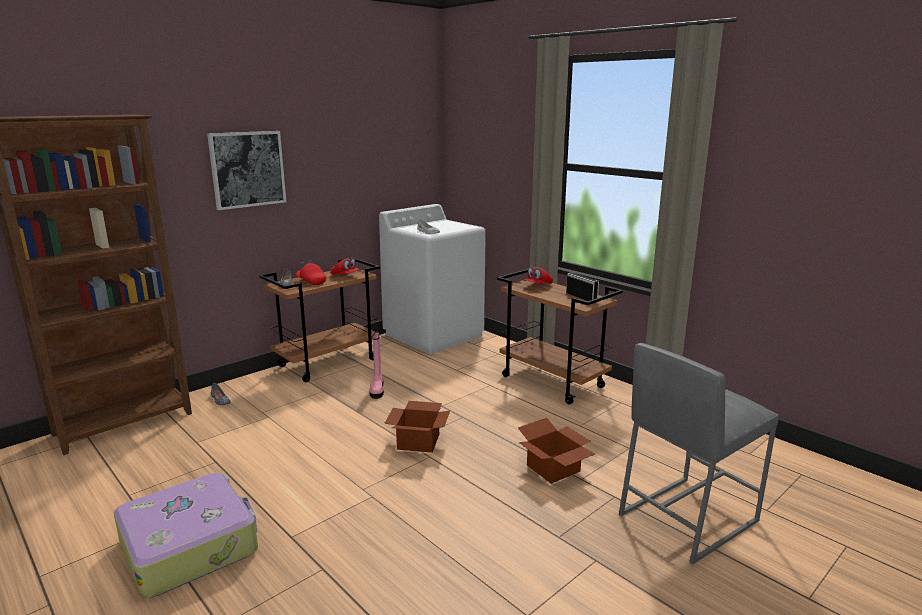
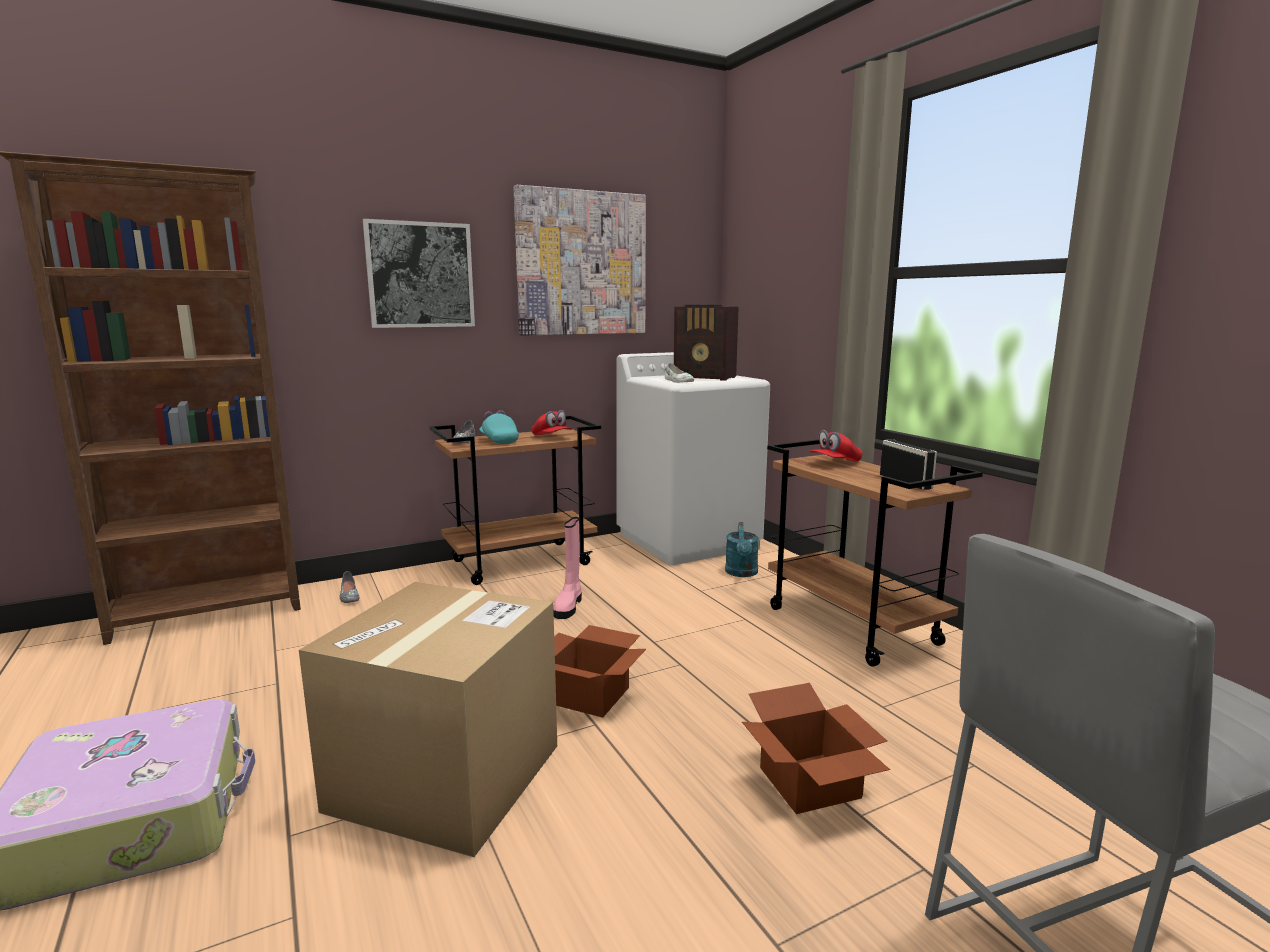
camera: 15 degrees right, 5 degrees down
red cap [296,261,326,285] -> turquoise cap [479,410,519,444]
none -> cardboard box [299,582,557,857]
none -> picture [513,185,646,336]
none -> radio [674,305,739,381]
none -> turquoise watering can [725,522,759,577]

